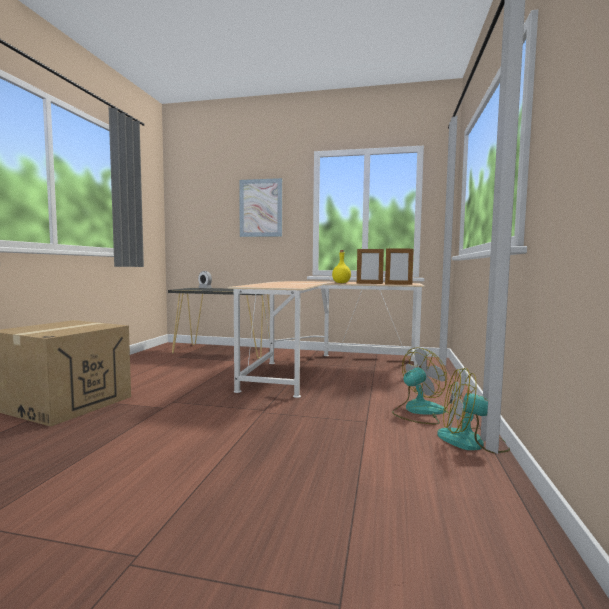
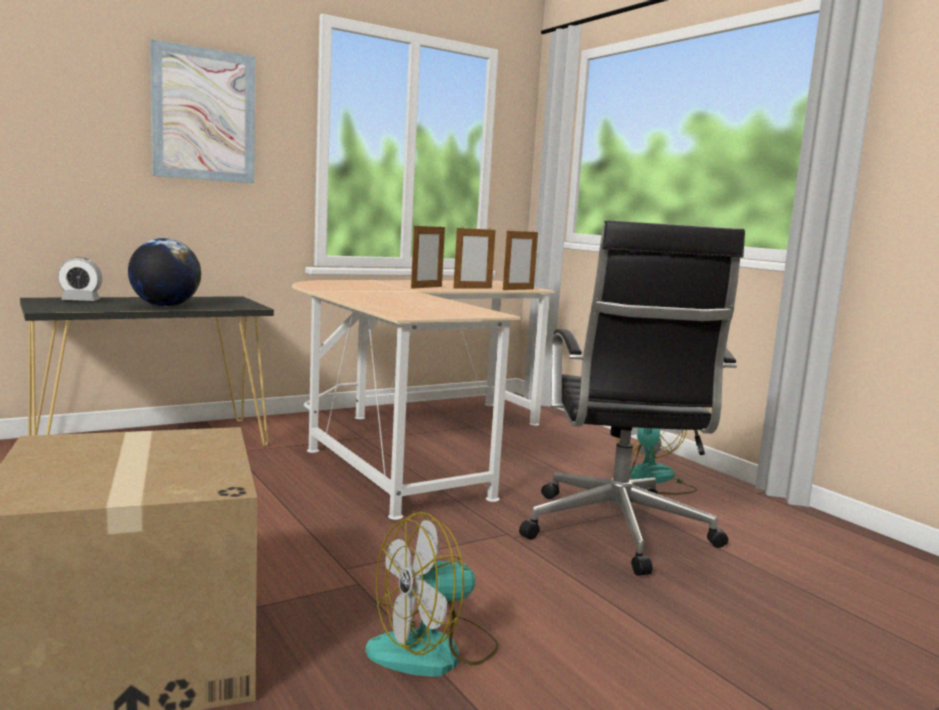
camera: 45 degrees left, 5 degrees up
yellow bottle [332,250,351,283] -> picture frame [411,226,445,289]
fan [437,368,510,453] -> fan moved to [365,512,499,677]
none -> globe [128,238,201,307]
none -> black office chair [519,220,745,576]

